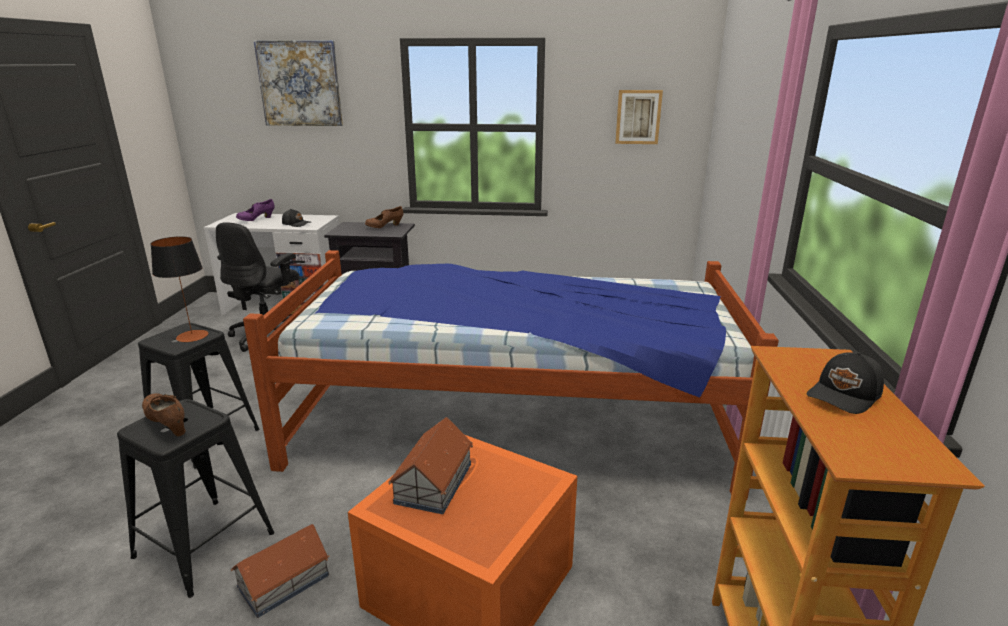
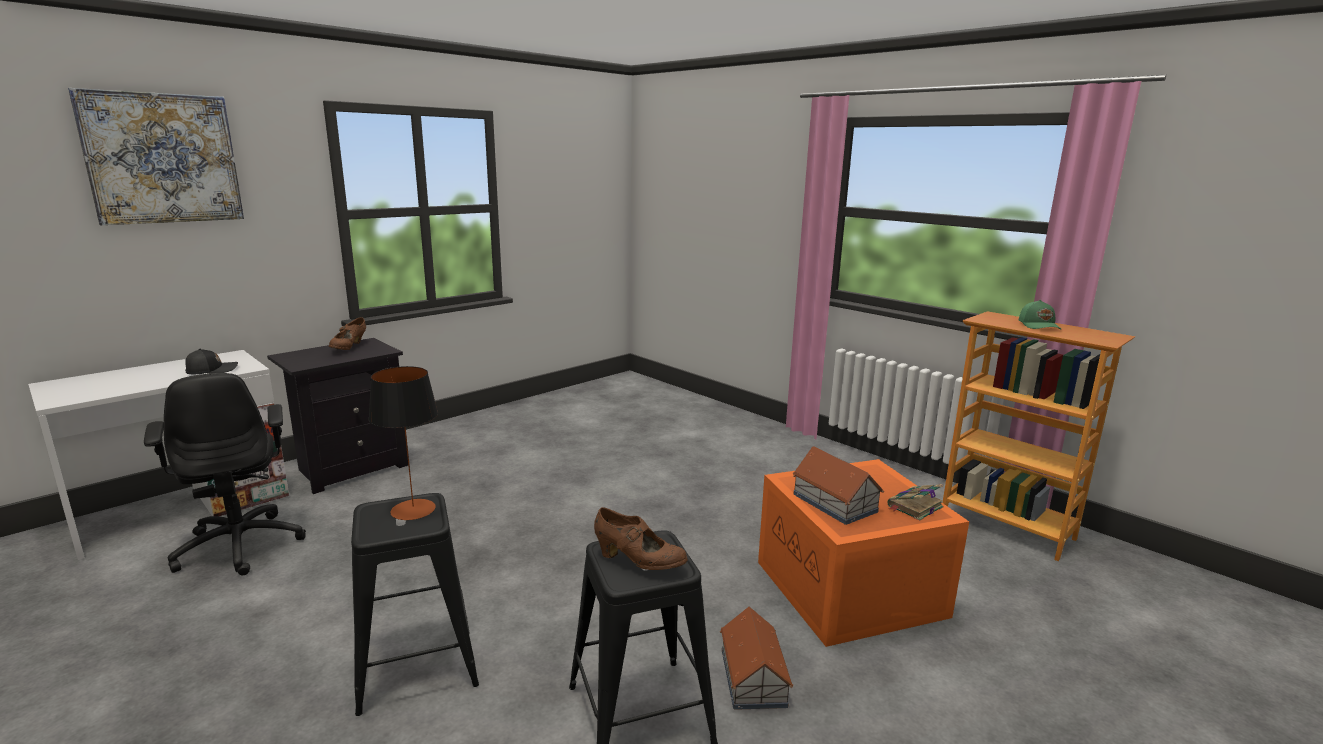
camera: 50 degrees left, 5 degrees down
brown shoe [142,393,186,436] -> brown shoe turned 150 degrees counterclockwise [594,507,688,570]
purple shoe [236,199,275,221] -> none
bed [243,250,779,499] -> none
picture [615,90,663,144] -> none
black cap [807,352,884,414] -> green cap [1019,300,1062,330]
none -> book [887,484,944,521]

